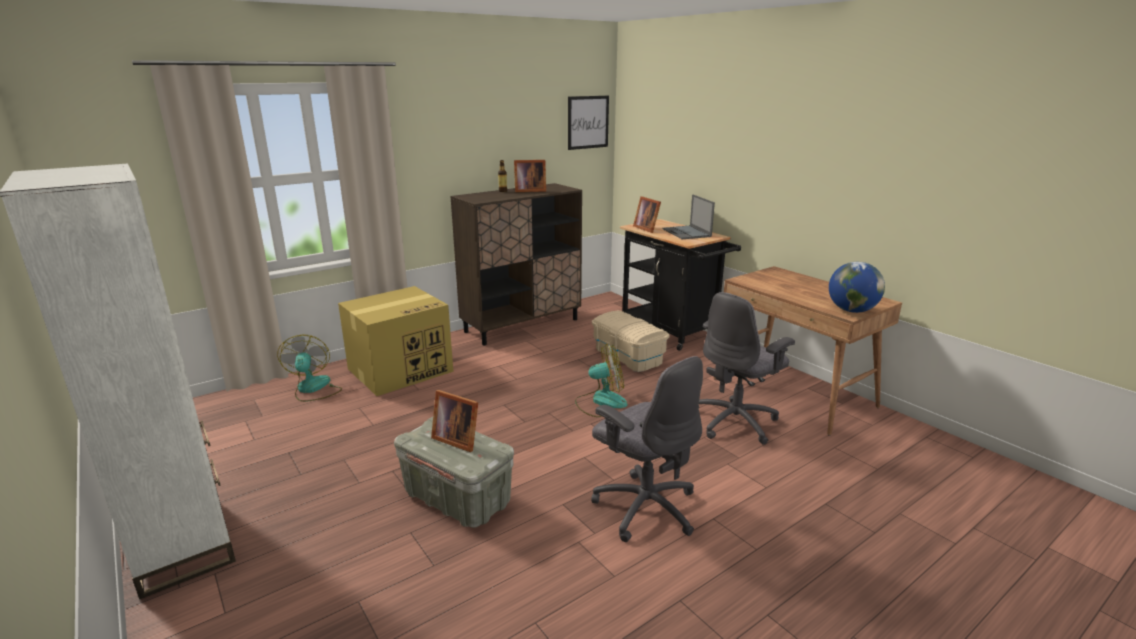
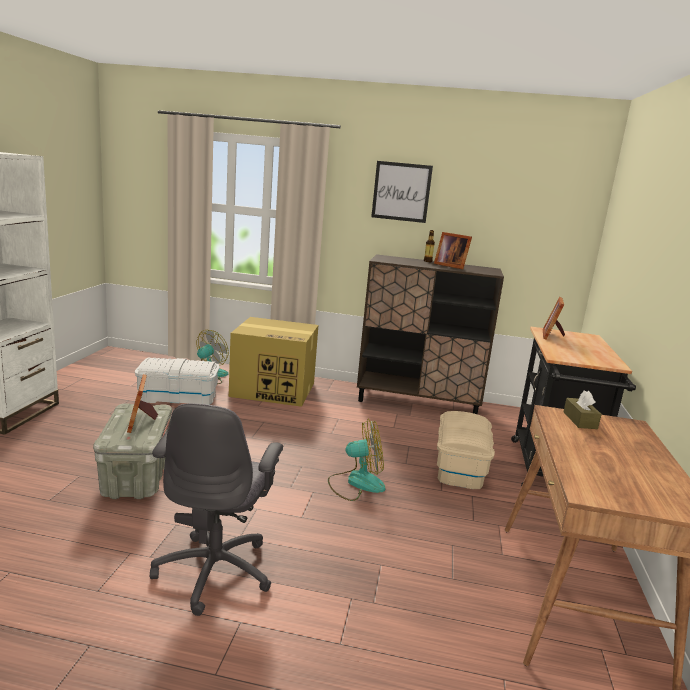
camera: 45 degrees right, 5 degrees down
picture [568,96,609,150] -> picture moved to [371,161,433,223]
fan [575,343,627,417] -> fan turned 45 degrees counterclockwise [328,419,386,501]
laptop [662,194,715,239] -> none
grey office chair [698,292,795,445] -> none
globe [829,262,885,313] -> none
none -> white storage box [135,357,220,405]
none -> brown tissue box [564,391,602,429]

